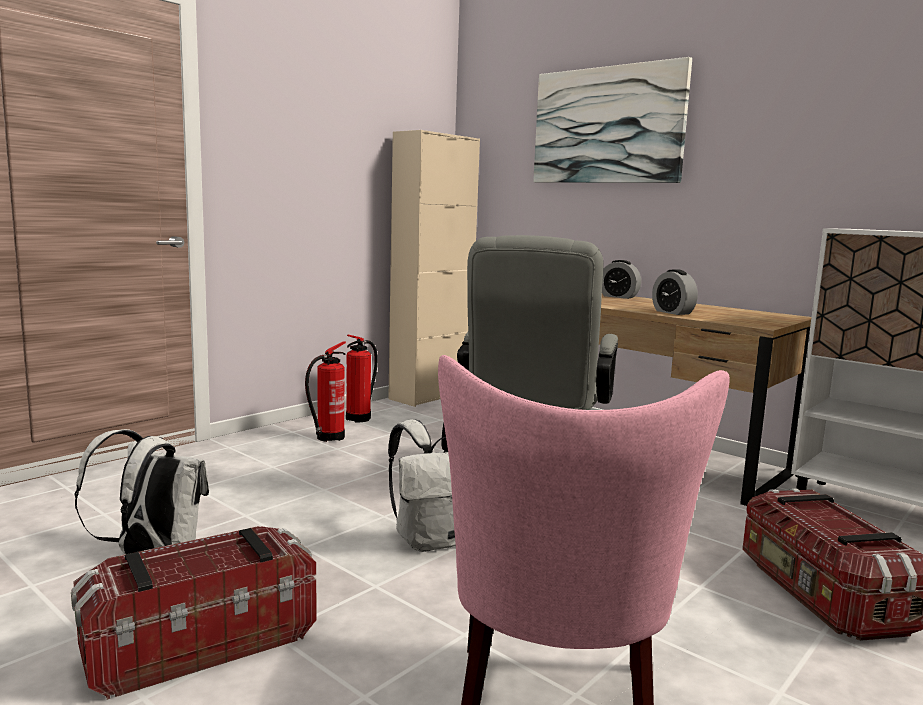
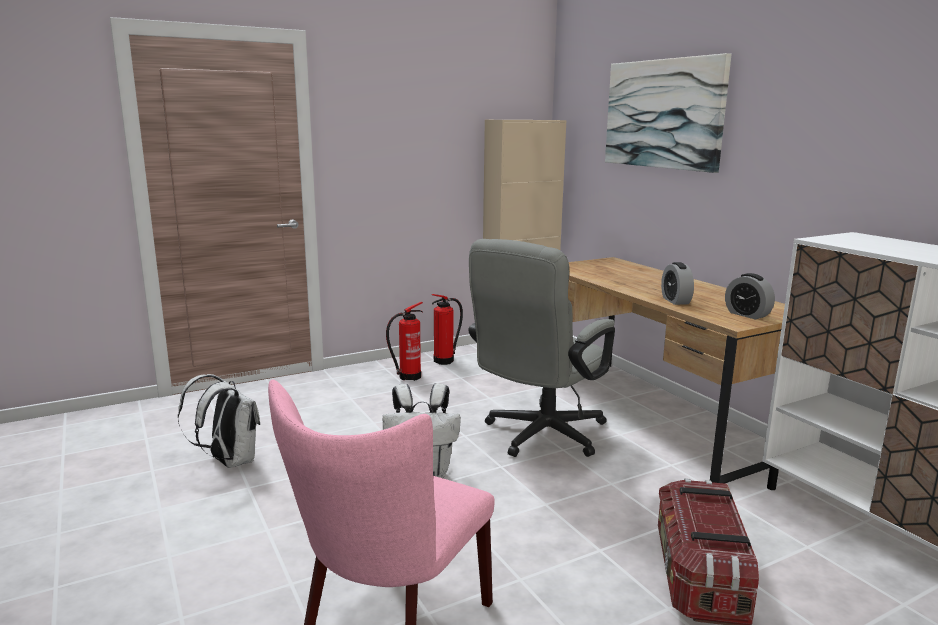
camera: 20 degrees right, 5 degrees up
storage box [71,526,316,700] -> none
alarm clock [602,260,641,299] -> alarm clock moved to [725,273,775,320]

